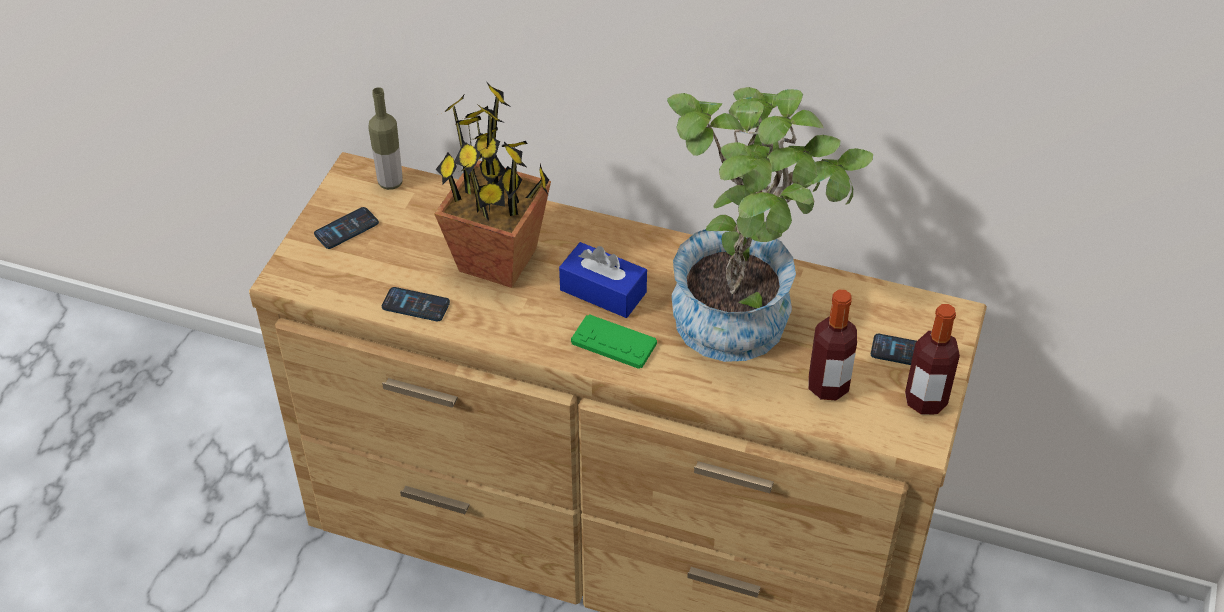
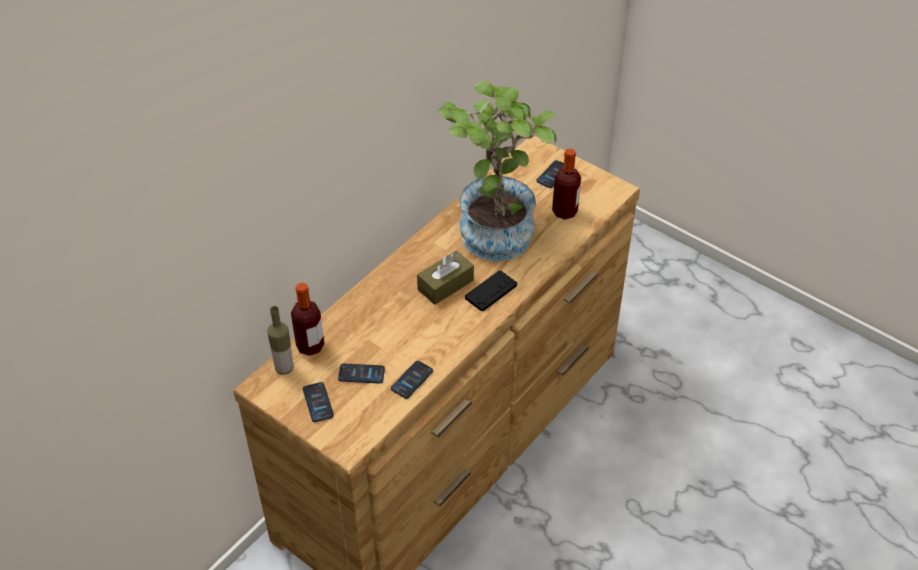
camera: 70 degrees left, 0 degrees up
potted plant [434,81,551,288] -> none
blue tissue box [559,242,647,318] -> brown tissue box [417,251,474,305]
green game controller [571,314,657,369] -> black game controller [465,271,517,311]
bottle [905,304,960,415] -> bottle moved to [291,283,324,356]
none -> phone [338,363,385,383]

